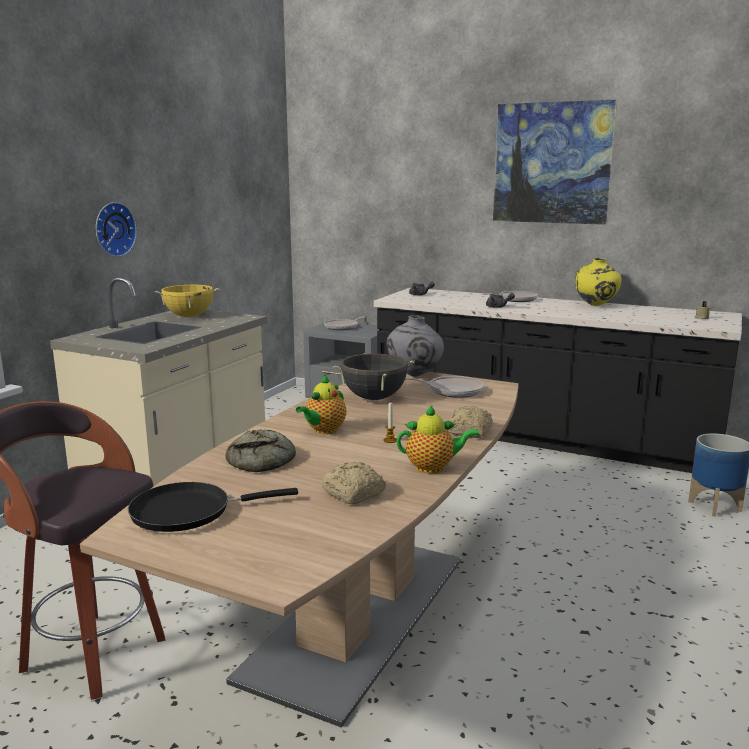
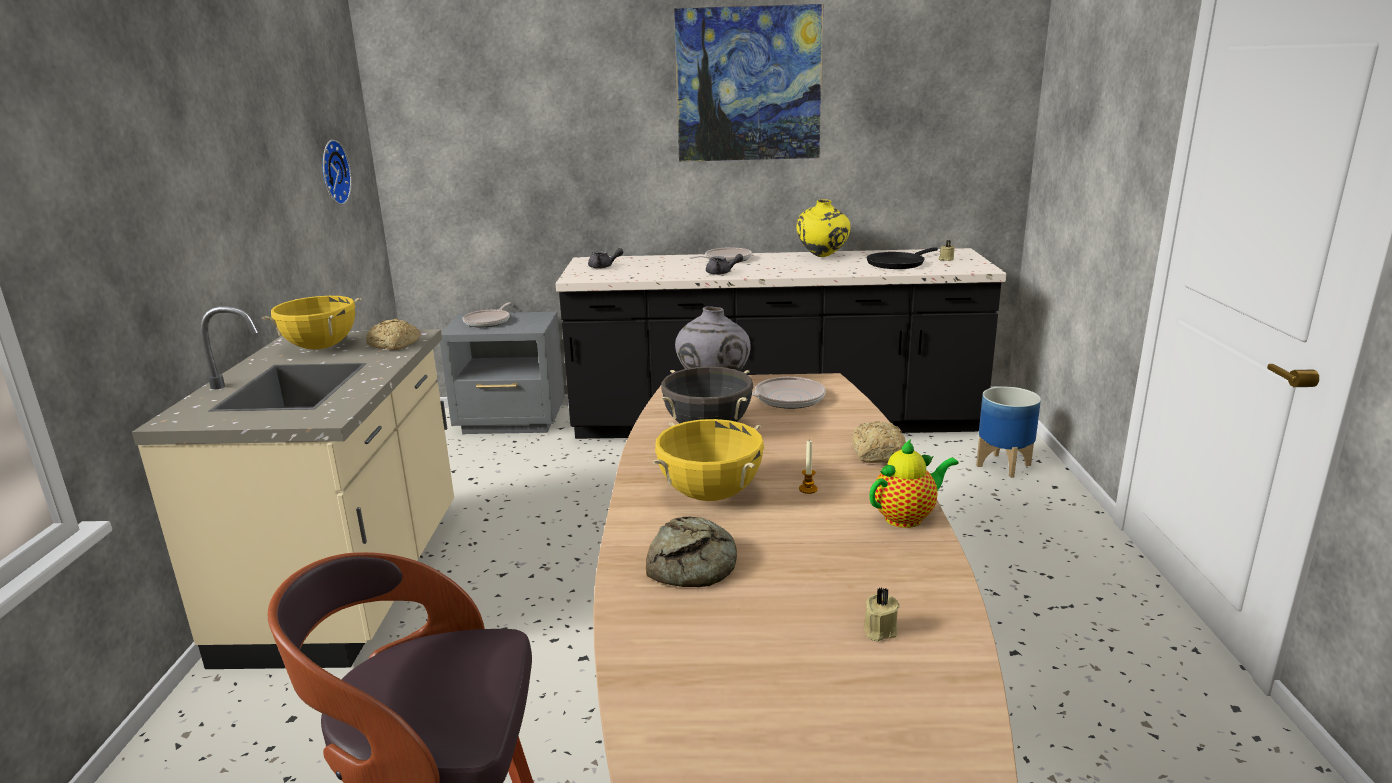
camera: 25 degrees left, 5 degrees up
wall clock [96,202,137,257] -> wall clock moved to [322,140,352,205]
black frying pan [128,482,298,532] -> black frying pan moved to [867,247,938,269]
teapot [296,375,346,434] -> yellow cooking pot [653,419,764,501]
bread [322,462,386,504] -> bread moved to [366,318,421,350]
none -> beige candle [864,587,900,642]

